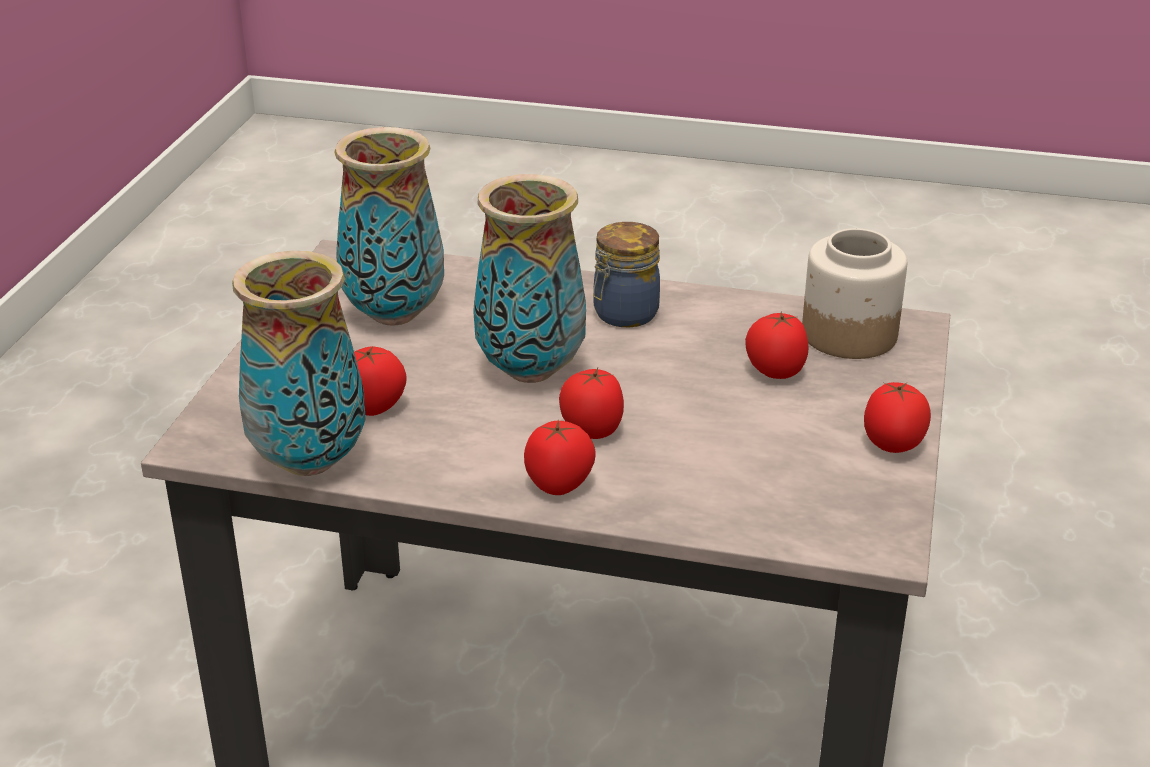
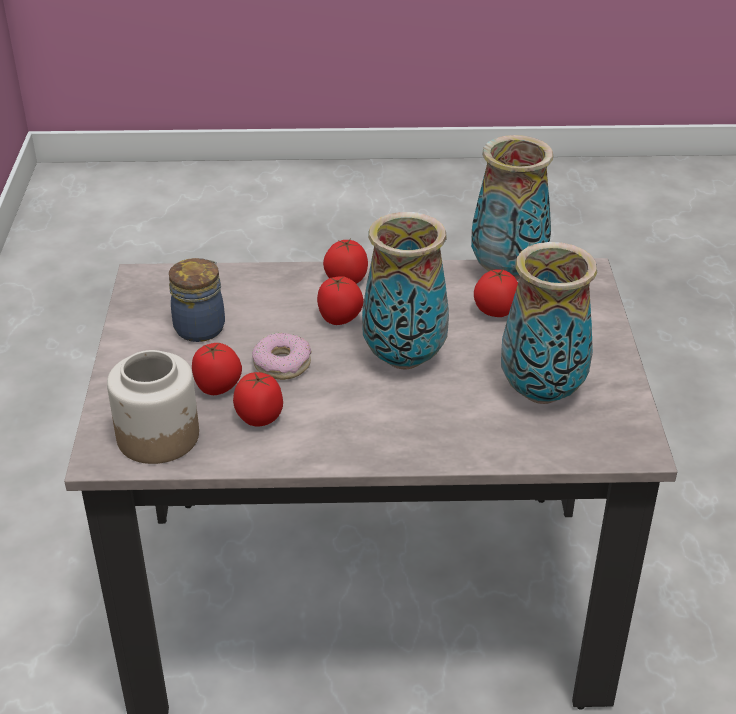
camera: 165 degrees right, 5 degrees up
jar [593,222,660,327] -> jar moved to [169,258,225,342]
tomato [864,382,931,453] -> tomato moved to [233,372,283,427]
none -> donut [252,333,311,380]

